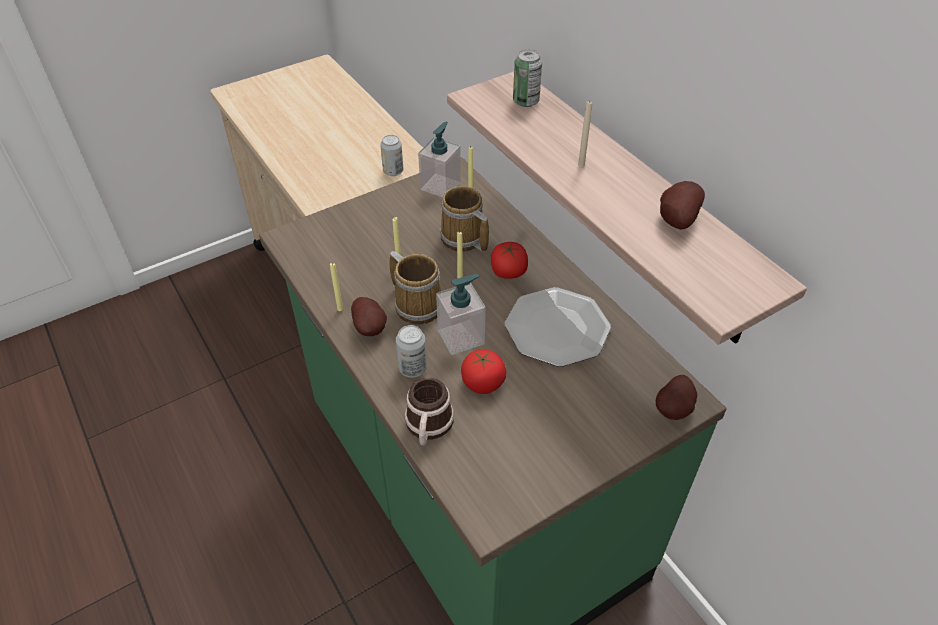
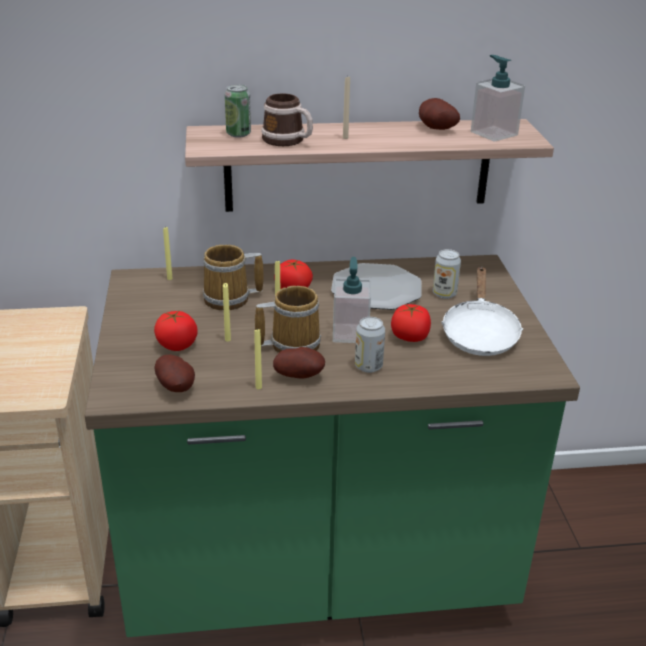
camera: 65 degrees left, 15 degrees down
can [380,135,403,176] -> can moved to [433,249,461,299]
mug [405,378,454,446] -> mug moved to [261,93,313,146]
soap dispenser [418,122,461,197] -> soap dispenser moved to [471,55,525,142]
potato [656,375,697,420] -> potato moved to [154,354,195,392]
none -> tomato [154,311,198,351]
none -> white frying pan [441,267,523,356]

